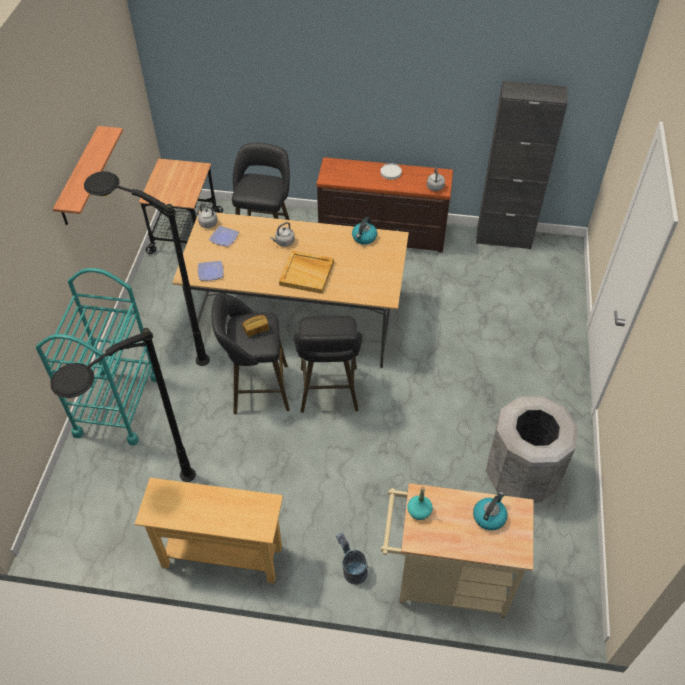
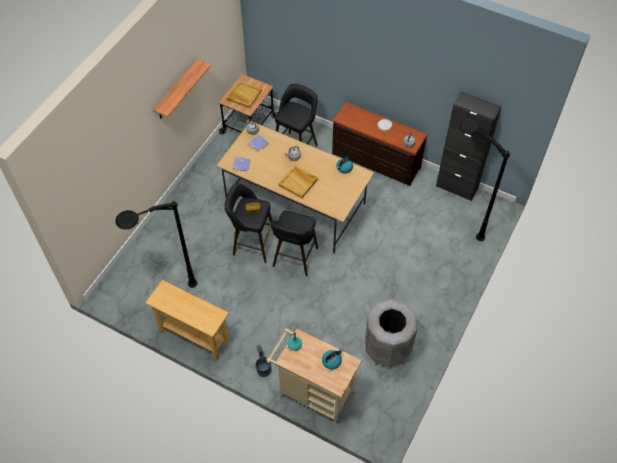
camera: 20 degrees right, 5 degrees up
turquoise cart [36,268,157,446] -> none
black floor lamp [84,171,210,366] -> black floor lamp moved to [459,118,510,241]
none -> beige tray [227,81,262,108]

